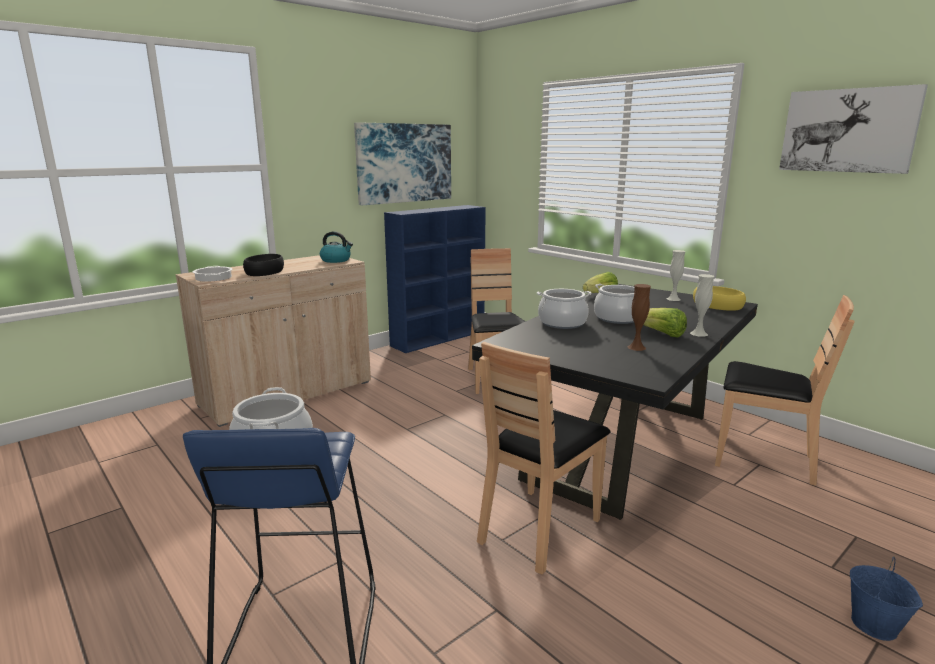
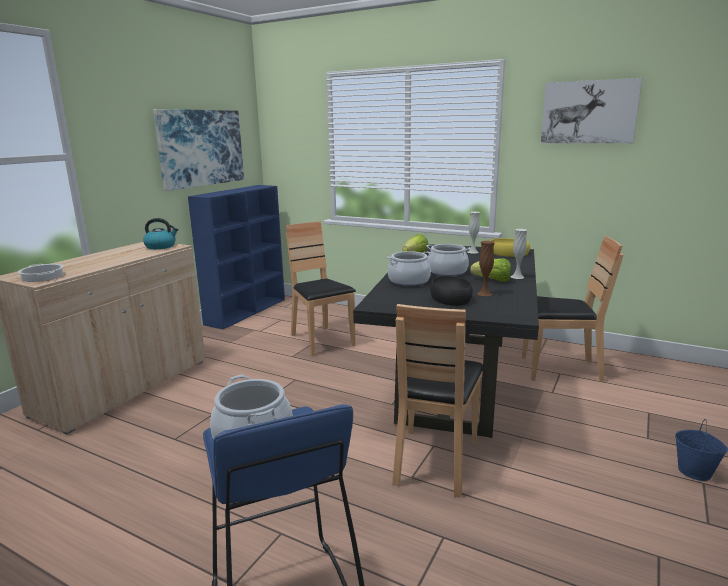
camera: 20 degrees left, 0 degrees up
black bowl [243,254,284,276] -> black bowl moved to [430,276,473,306]

